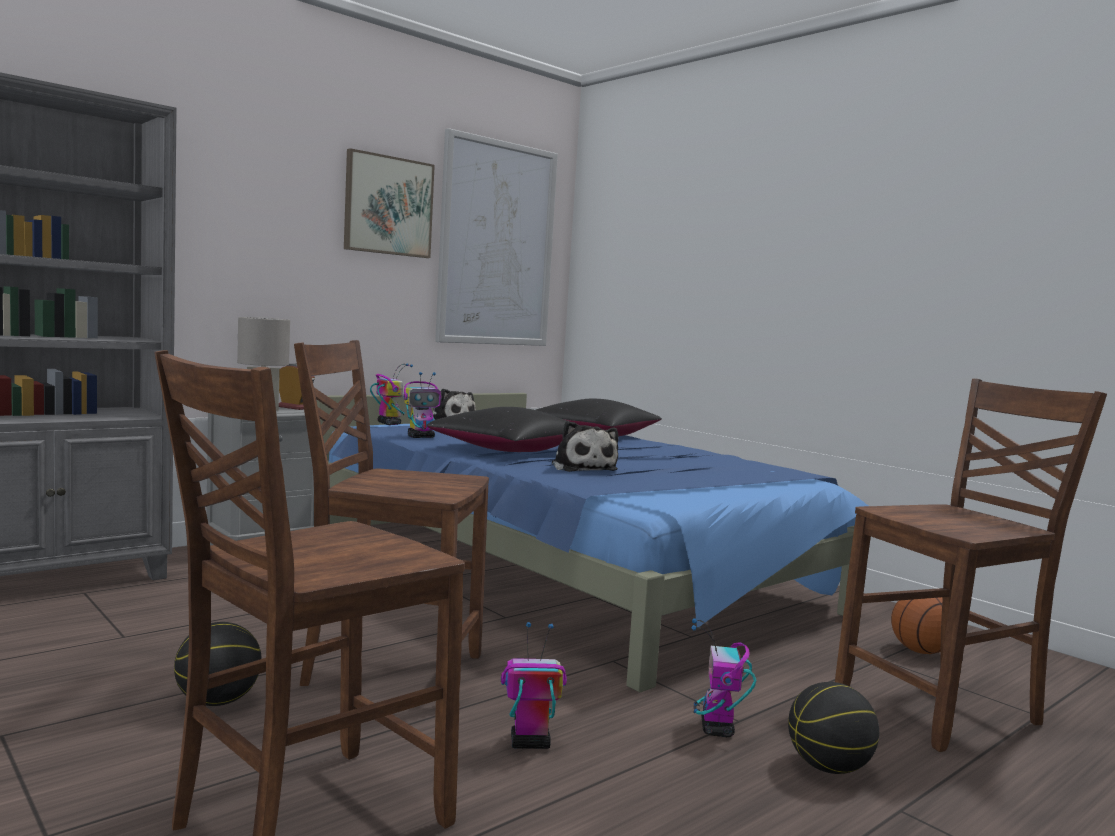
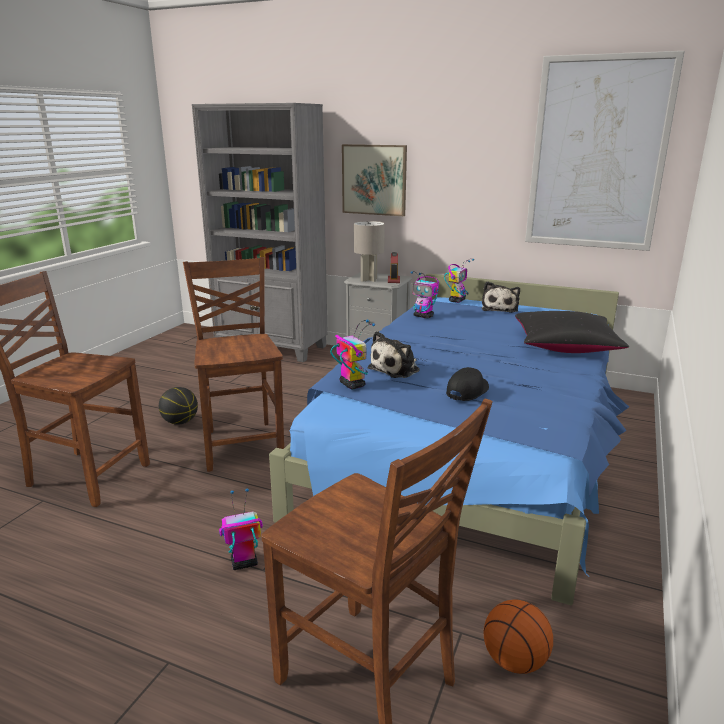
camera: 65 degrees right, 15 degrees up
picture [344,148,435,258] -> picture moved to [342,144,407,216]
black pillow [427,407,566,452] -> none
toy robot [501,622,567,749] -> toy robot moved to [330,319,375,389]
basketball [788,682,879,774] -> none
none -> black cap [446,367,489,401]

